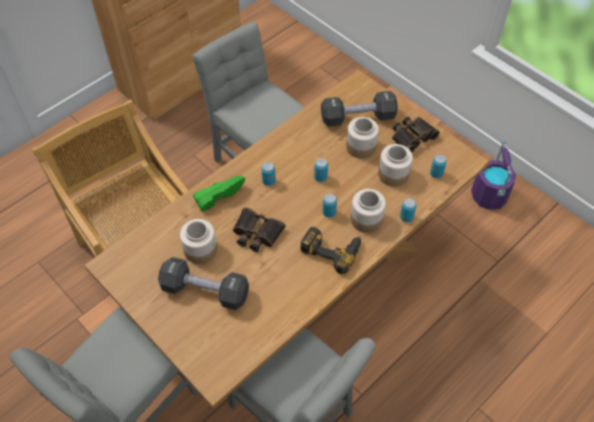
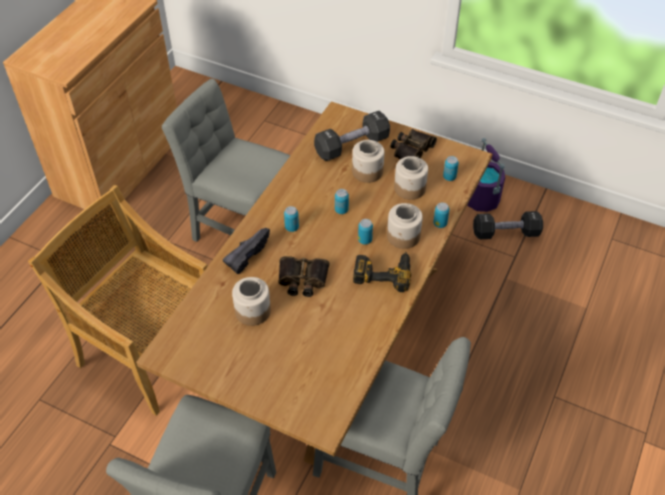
camera: 20 degrees left, 5 degrees down
black dumbbell [158,257,249,310] -> black dumbbell moved to [473,211,543,239]
green shoe [193,176,245,211] -> black shoe [223,228,270,274]

